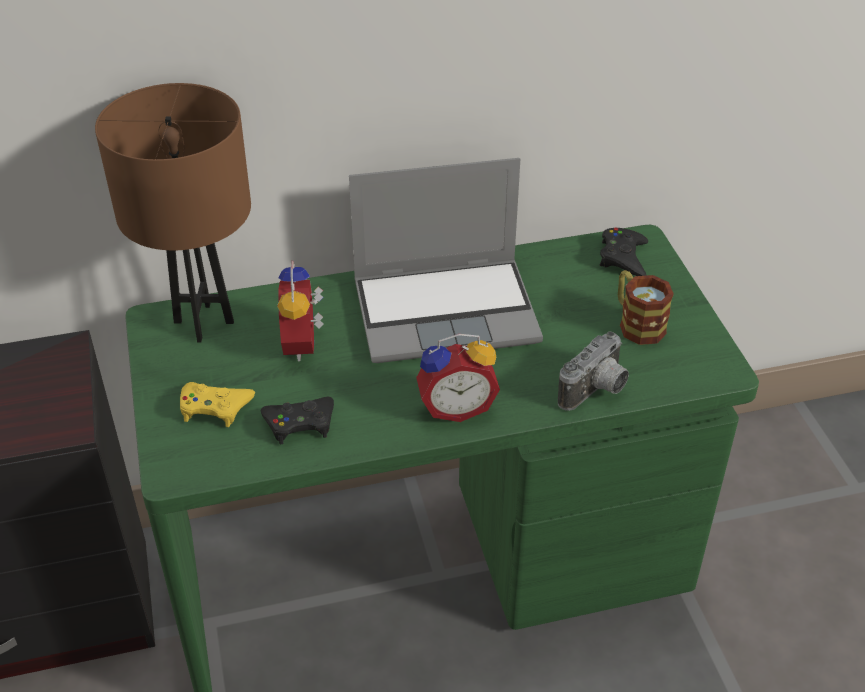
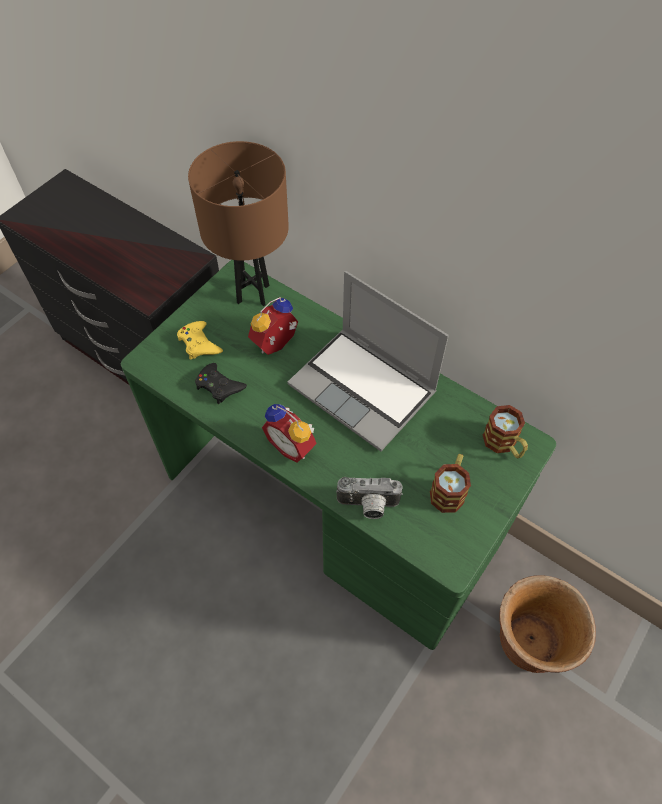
camera: 50 degrees right, 15 degrees up
black game controller [600,227,648,276] -> mug [483,405,528,458]
none -> brown planter [499,575,596,673]

